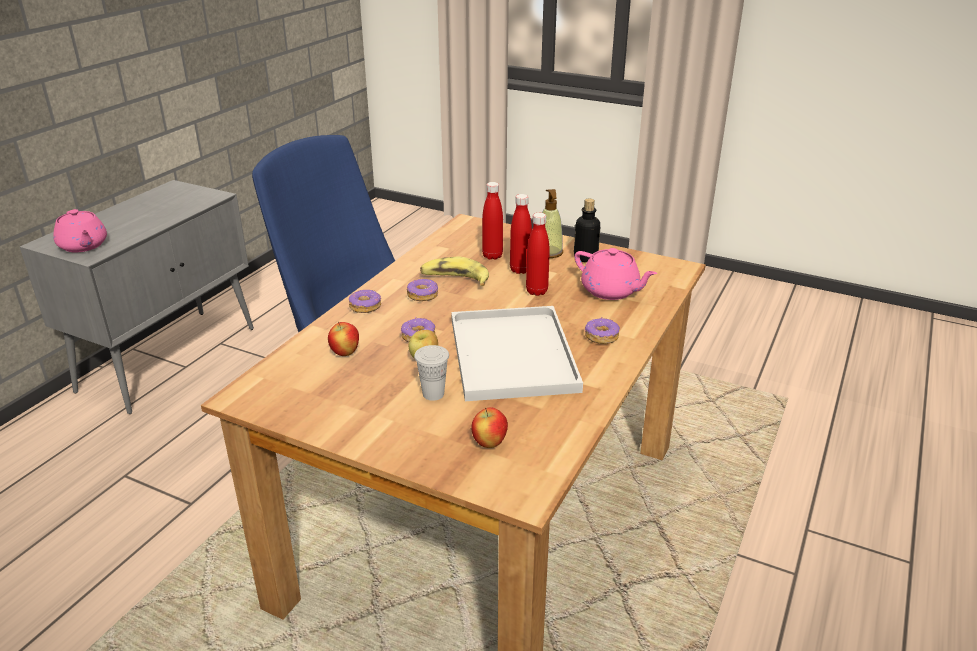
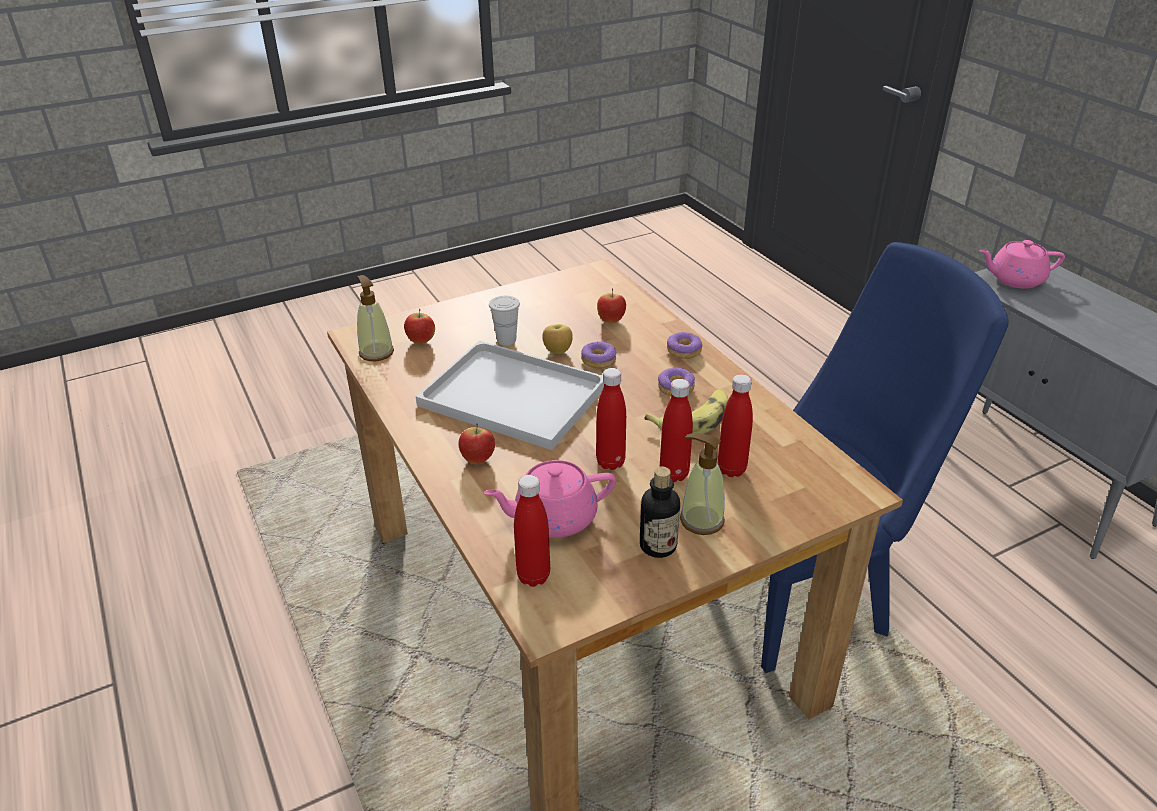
camera: 125 degrees right, 5 degrees up
donut [584,317,620,344] -> apple [458,423,495,464]
none -> soap dispenser [357,275,394,361]
none -> red bottle [514,475,550,587]

